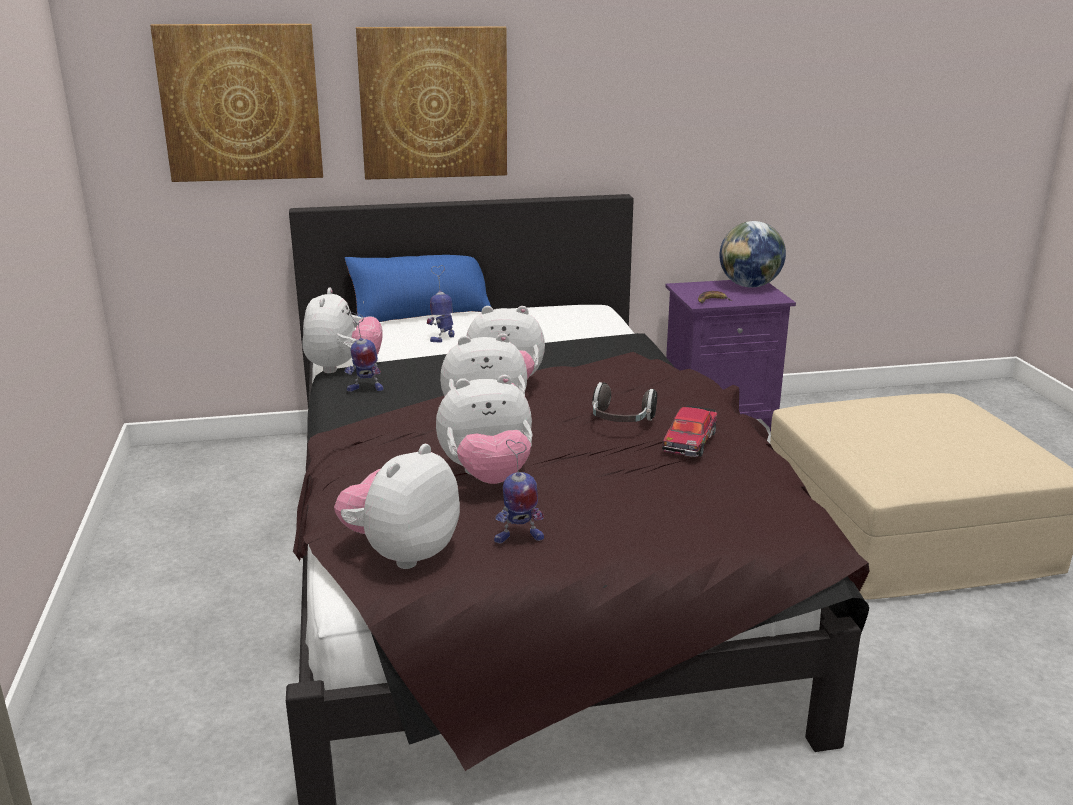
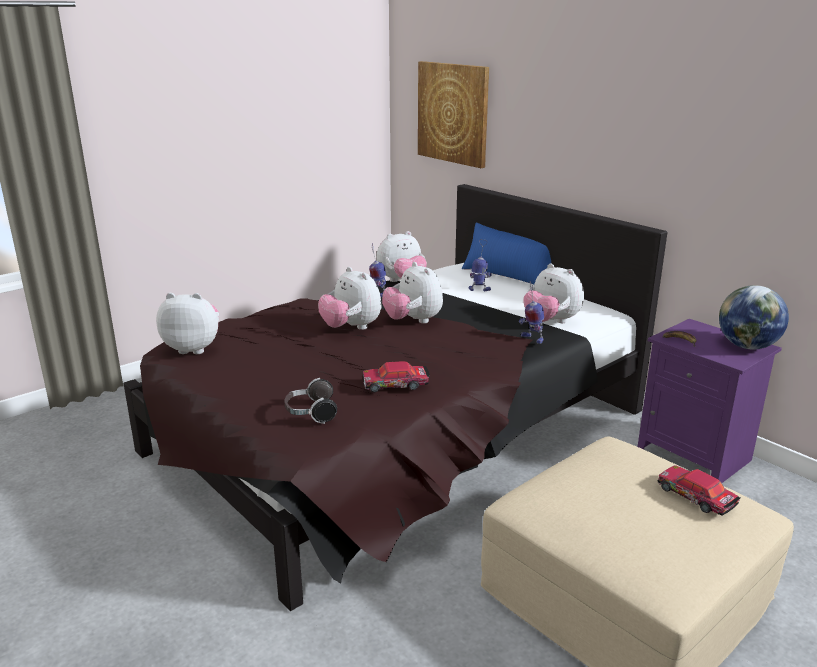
camera: 60 degrees right, 0 degrees up
picture [356,26,507,180] -> none
plush toy [436,375,532,484] -> plush toy moved to [524,264,584,323]
toy robot [494,439,544,543] -> toy robot moved to [519,281,544,344]
headphones [592,382,657,422] -> headphones moved to [284,378,337,424]
none -> toy car [658,465,740,516]

